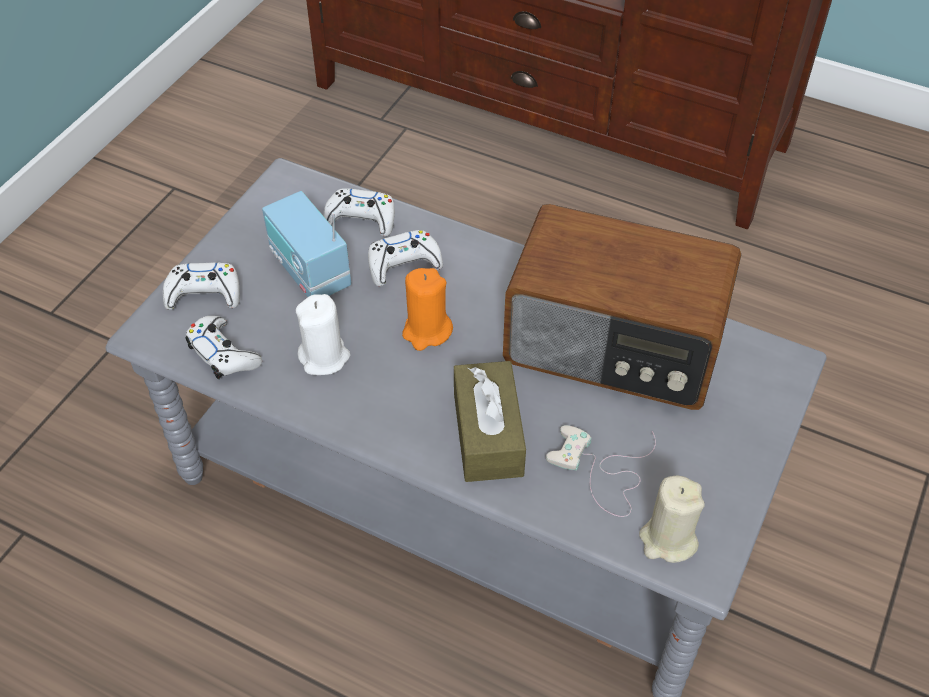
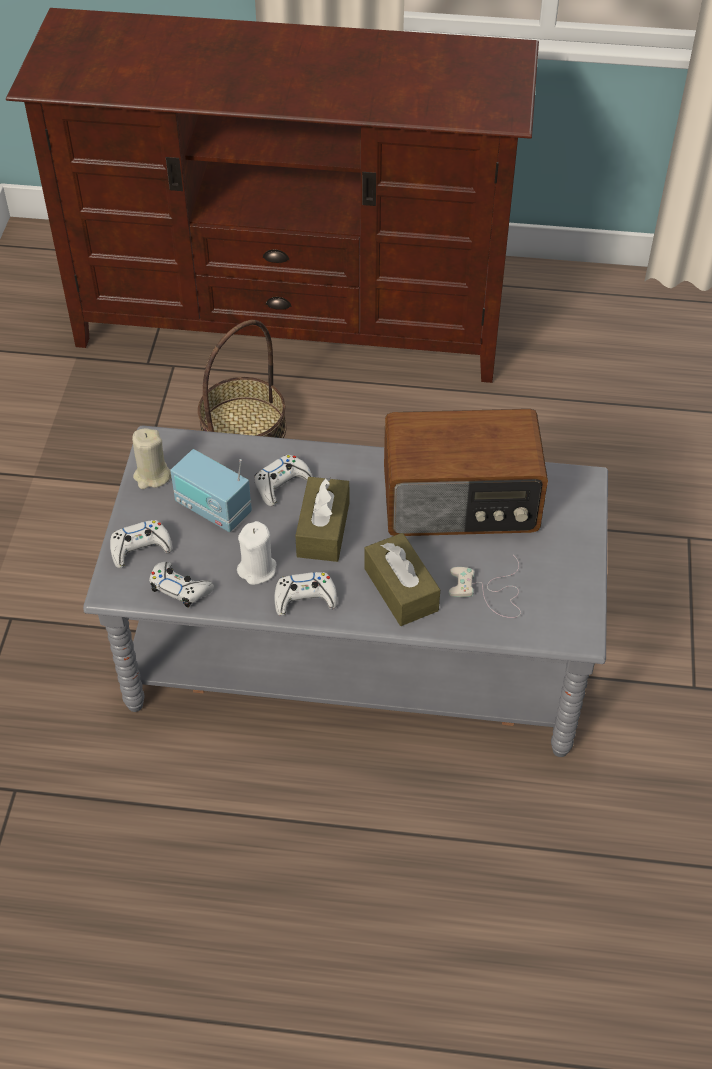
camera: 20 degrees left, 0 degrees up
white game controller [323,188,395,237] -> white game controller moved to [275,572,337,616]
orange candle [402,268,453,351] -> brown tissue box [295,477,349,562]
beige candle [639,476,705,563] -> beige candle moved to [132,428,171,489]
none -> basket [198,320,287,438]

